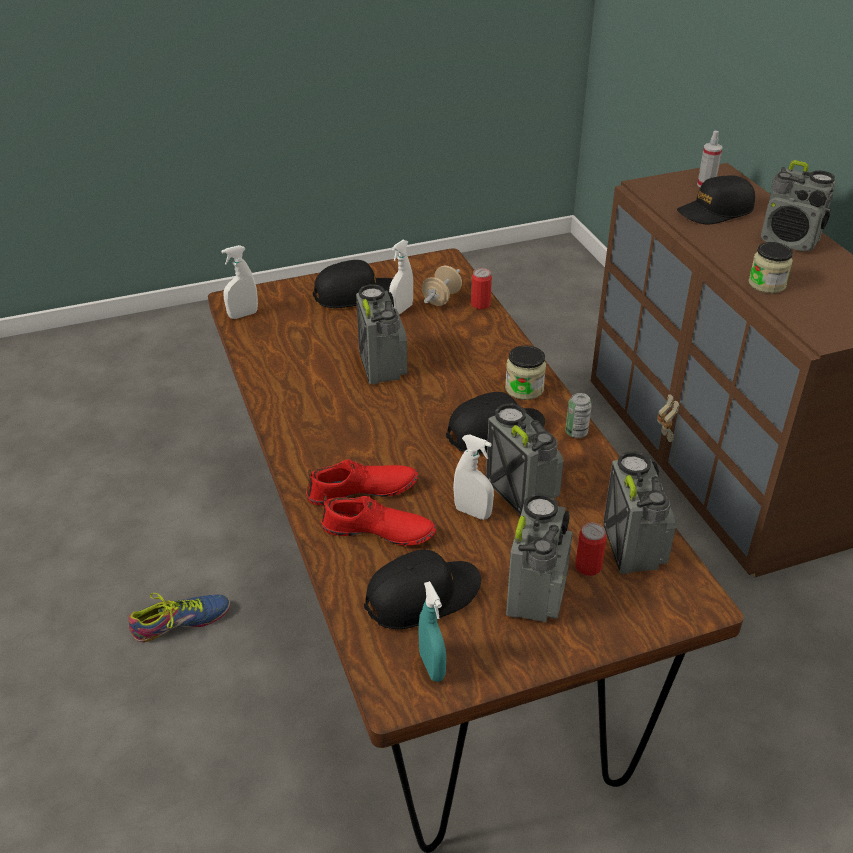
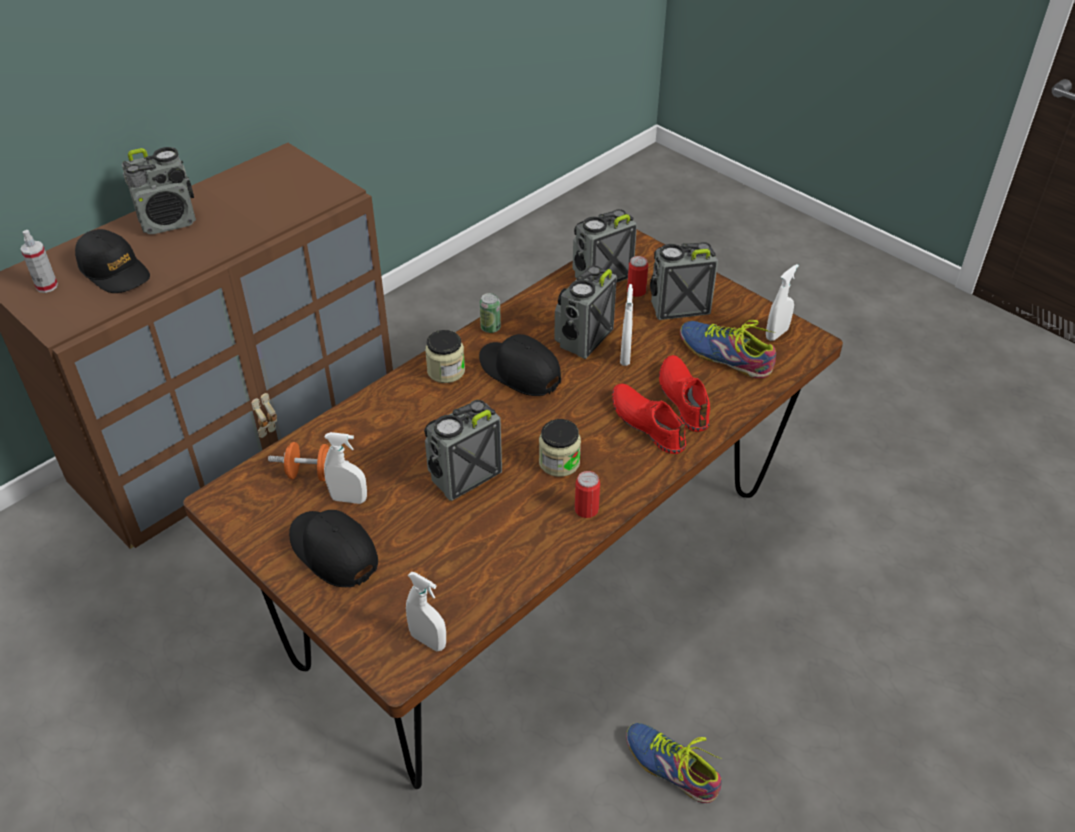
camera: 115 degrees left, 5 degrees up
black cap [364,550,481,629] -> shoe [680,320,776,378]
turquoise spray bottle [419,581,446,682] -> white spray bottle [766,264,799,341]
beige dumbbell [422,266,462,306] -> orange dumbbell [268,442,349,481]
can [471,268,492,310] -> can moved to [575,471,600,518]
jar [749,242,793,293] -> jar moved to [539,419,581,477]
radio [761,160,836,251] -> radio turned 60 degrees clockwise [122,147,196,234]

